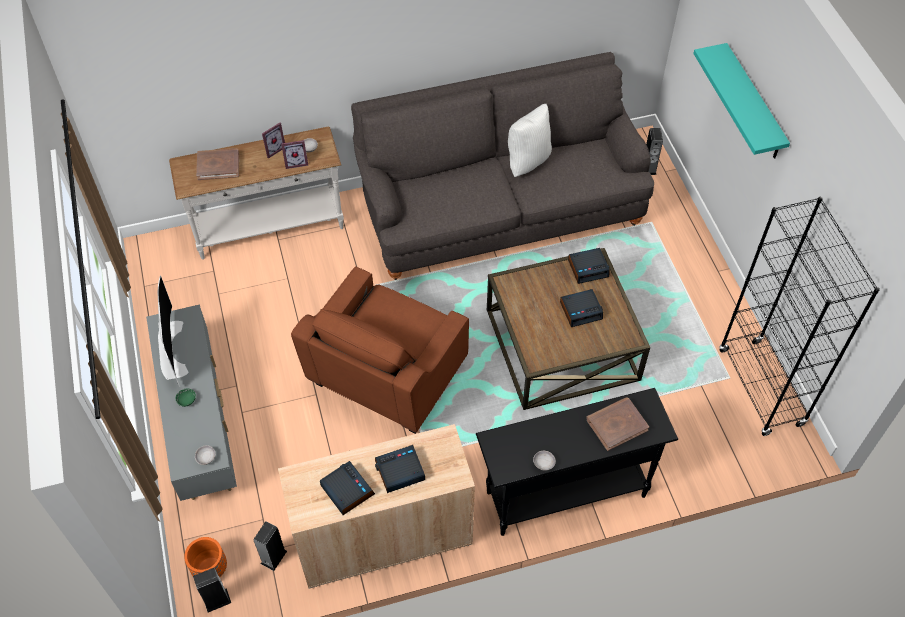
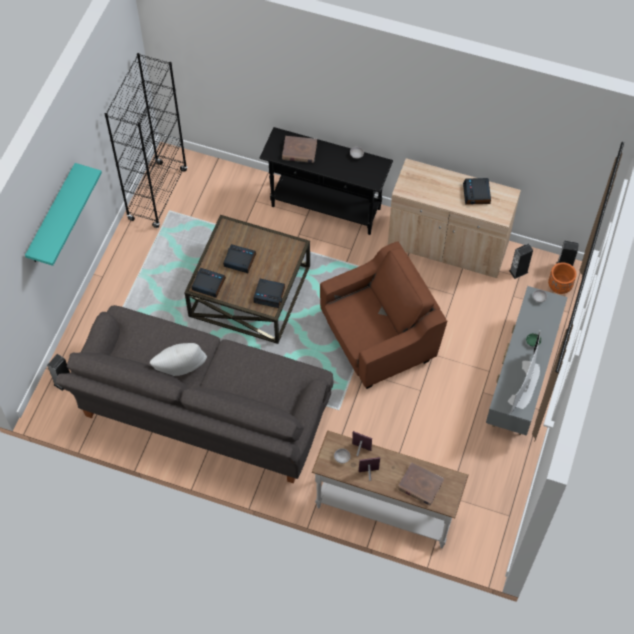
camera: 145 degrees left, 5 degrees up
alarm clock [375,445,425,493] -> alarm clock moved to [253,279,285,308]

